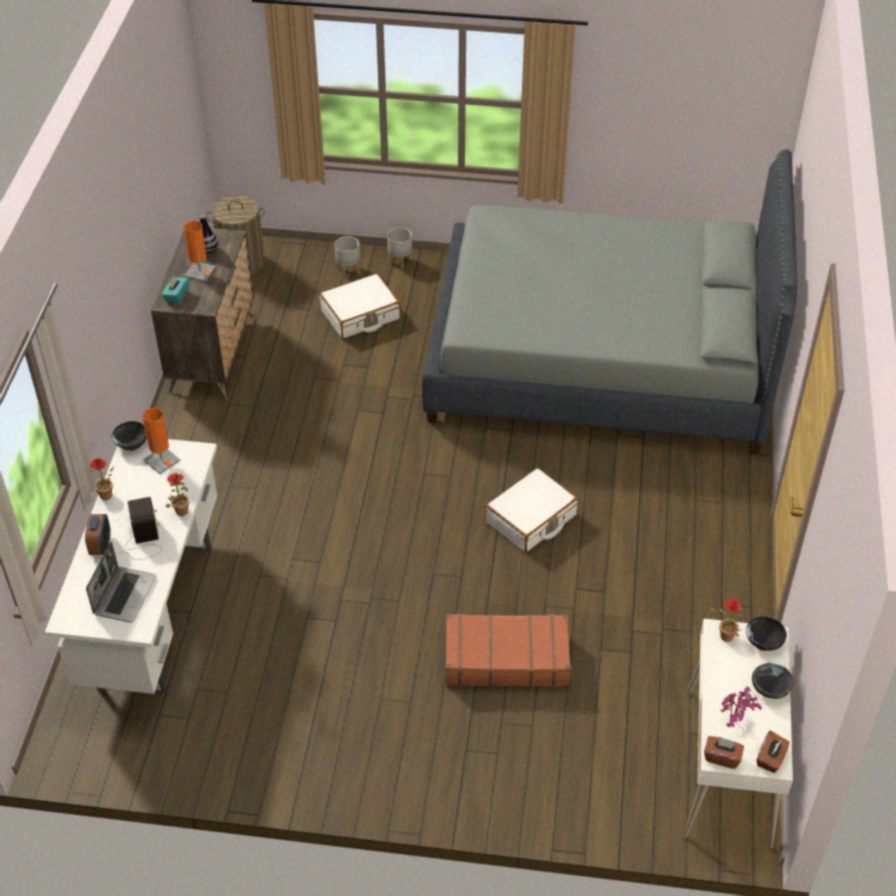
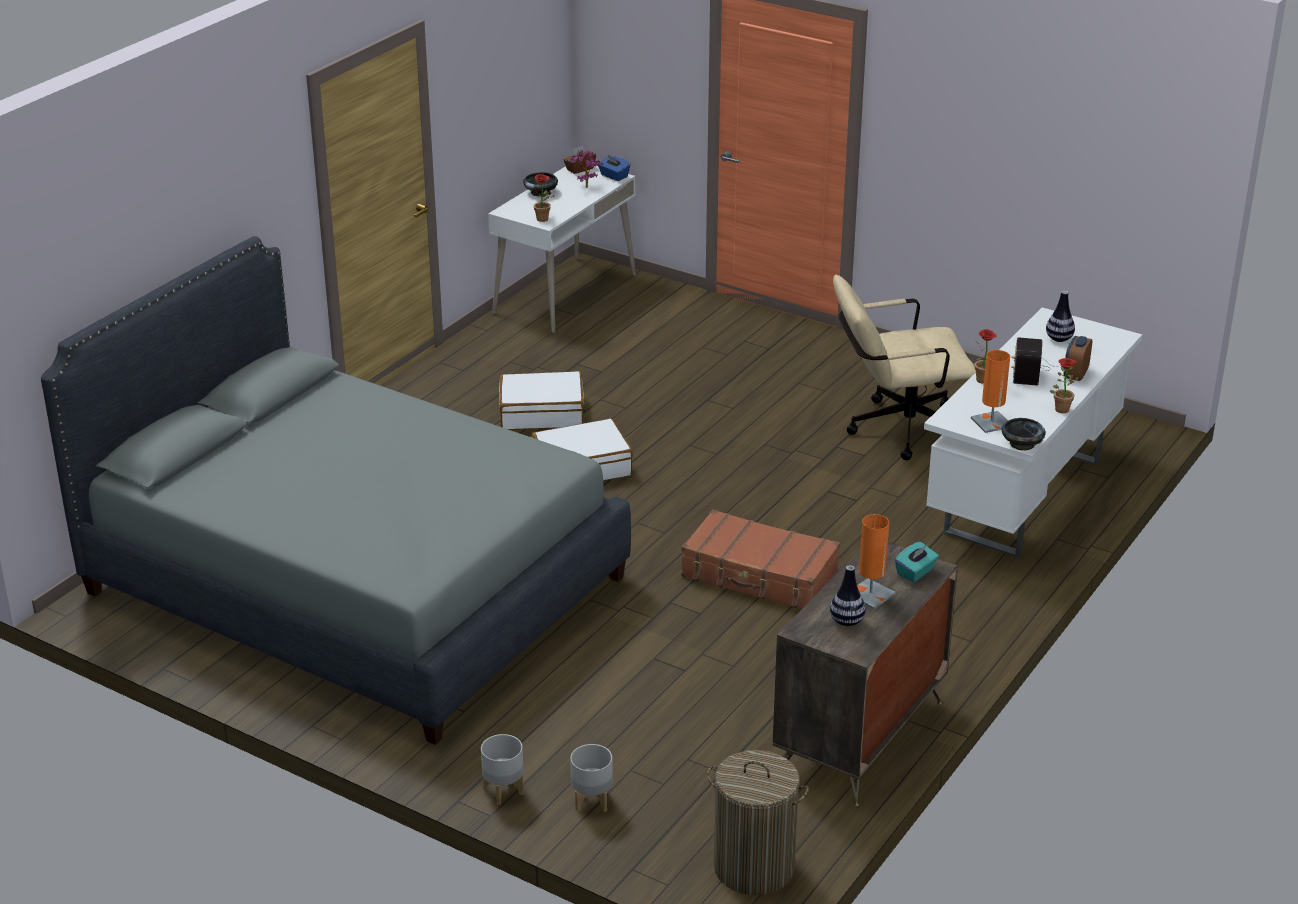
camera: 155 degrees left, 15 degrees down
laptop [86,542,156,623] -> vase [1046,291,1075,342]
white suitcase [319,274,401,339] -> white suitcase moved to [499,371,584,430]
brown suitcase [446,614,571,688] -> brown suitcase moved to [681,509,840,609]
brown tissue box [704,736,744,769] -> blue tissue box [598,155,630,181]
black bowl [746,616,787,651] -> none
none -> beige office chair [833,275,976,460]

